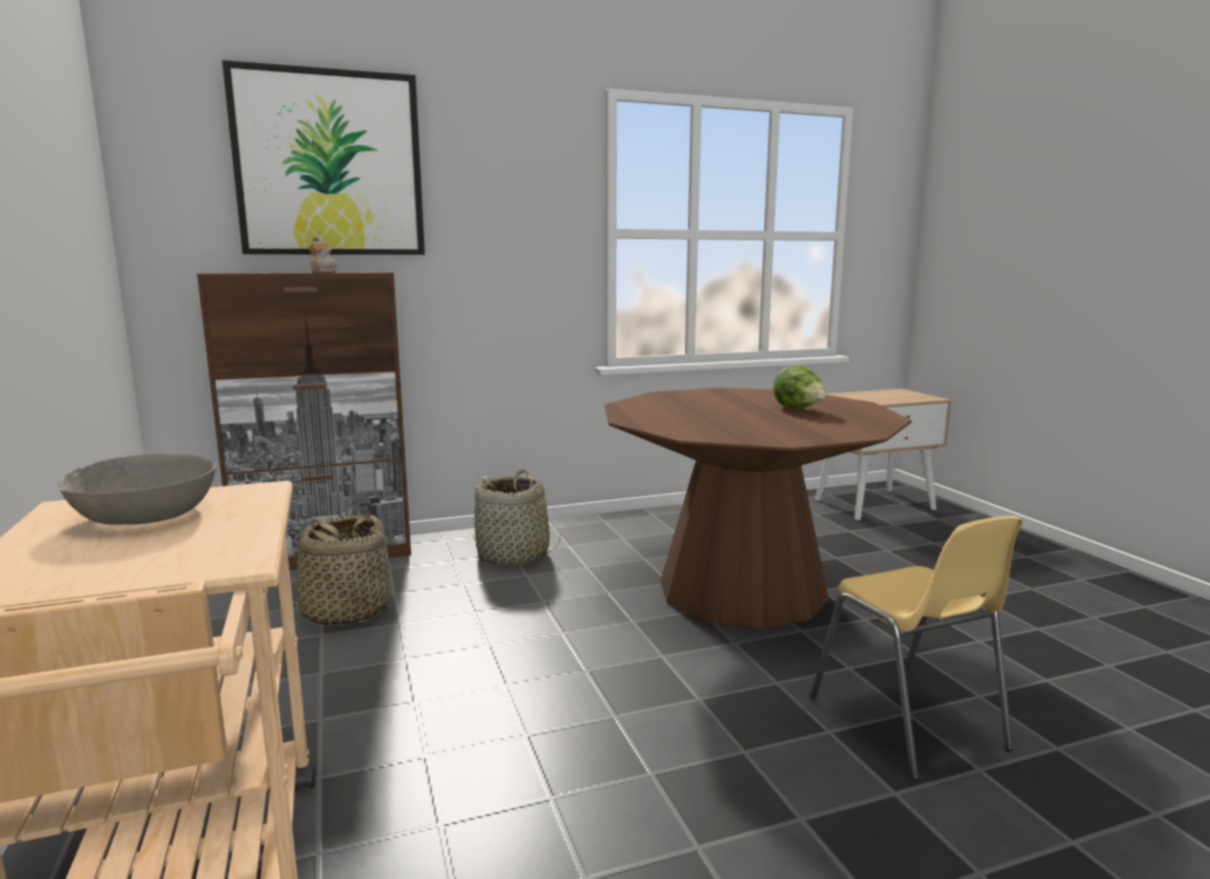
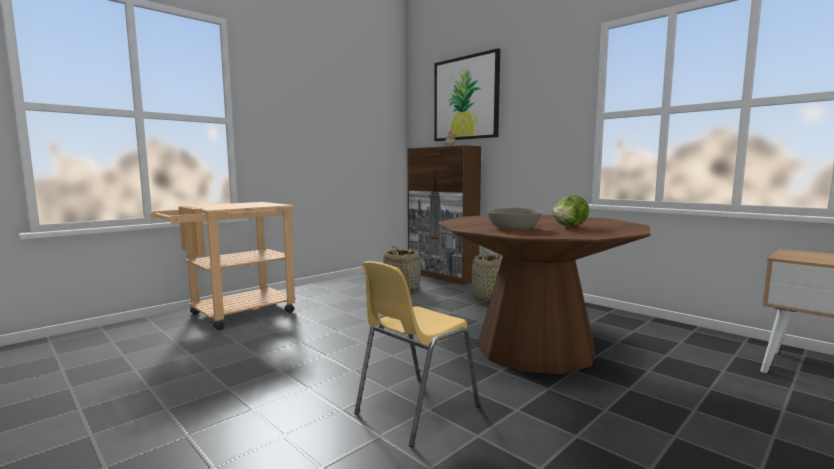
camera: 65 degrees right, 5 degrees down
grey bowl [58,454,216,525] -> grey bowl moved to [487,208,542,230]

